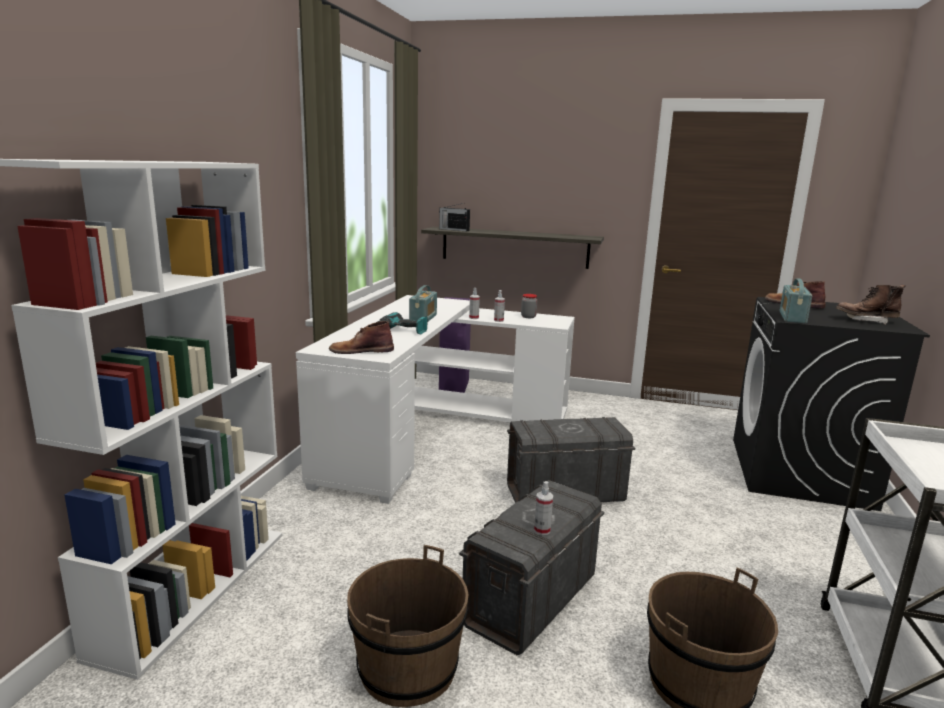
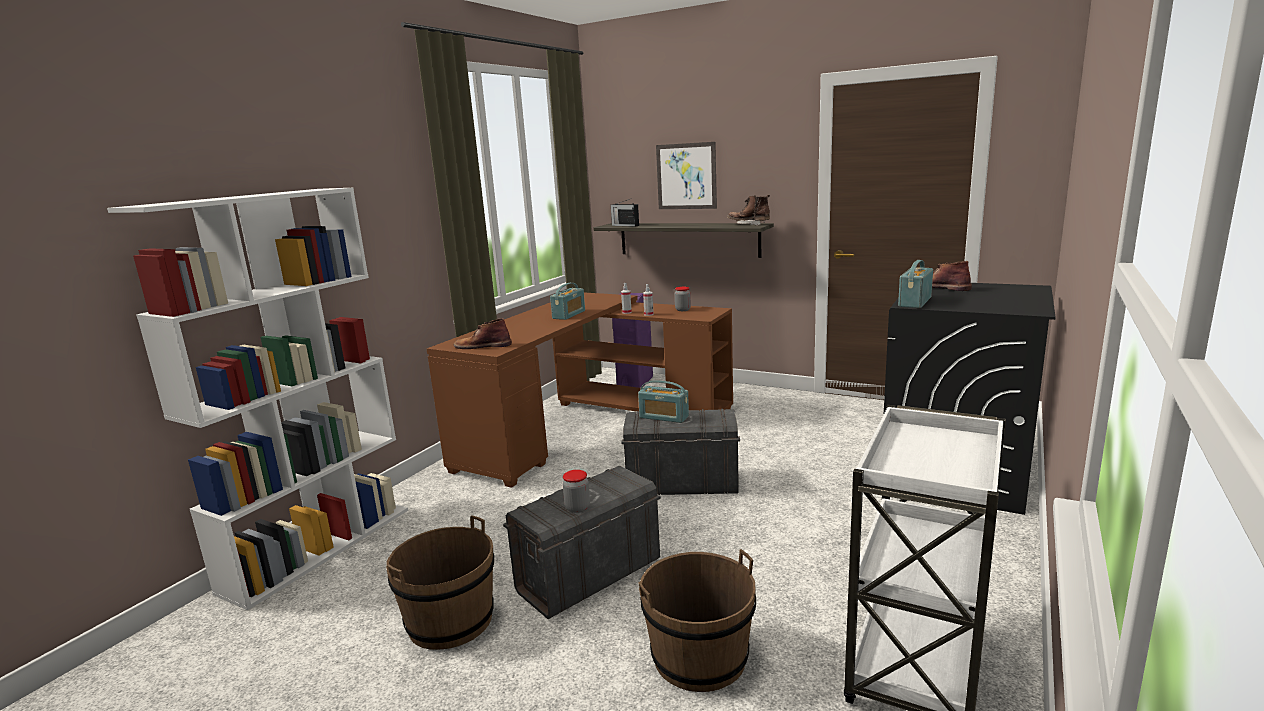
camera: 15 degrees right, 0 degrees up
white desk [296,295,575,504] -> brown desk [427,293,733,488]
power drill [378,312,427,334] -> none
spray bottle [534,481,553,535] -> jar [563,470,590,513]
brown boot [836,285,906,324] -> brown boot moved to [727,195,770,226]
none -> radio [638,380,689,423]
none -> picture [656,142,717,209]

